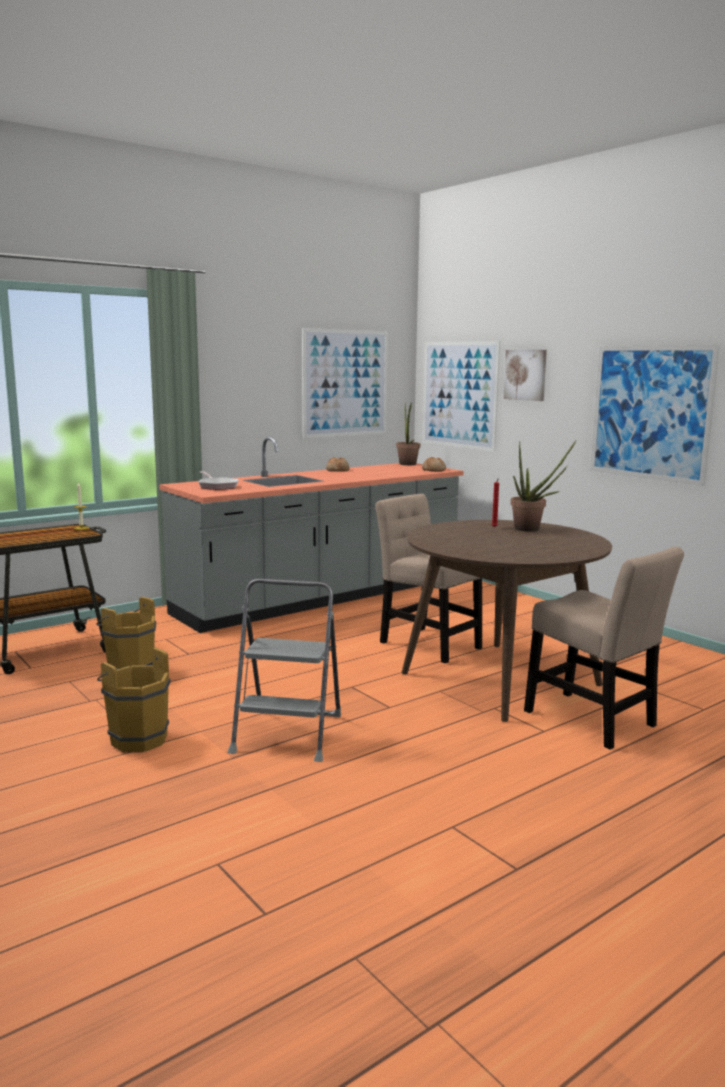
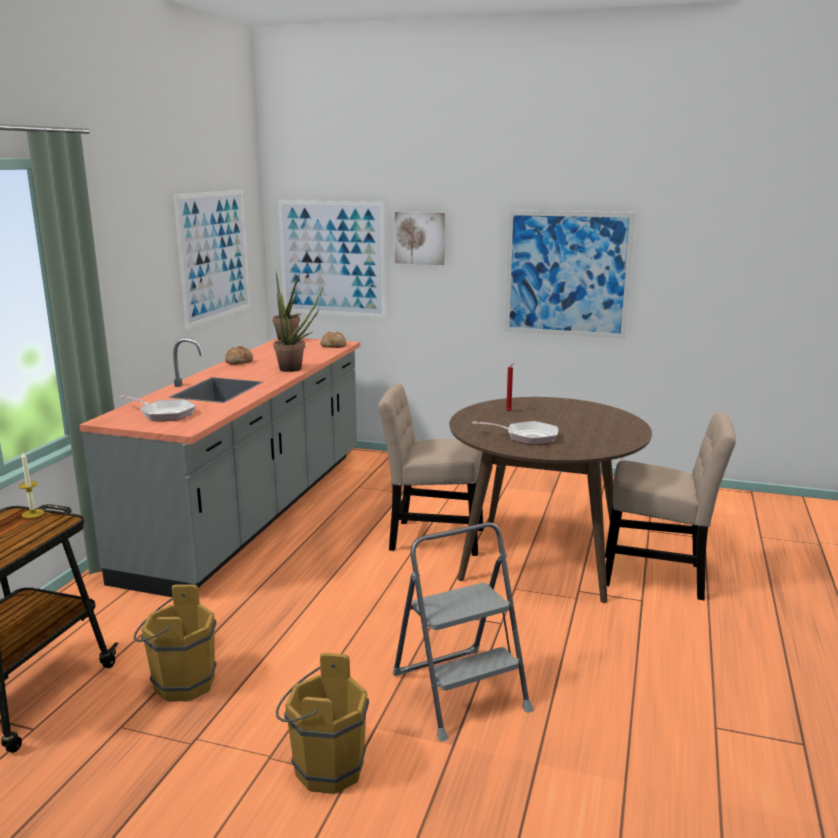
camera: 35 degrees left, 5 degrees up
potted plant [511,441,576,532] -> potted plant moved to [273,286,324,372]
none -> frying pan [472,421,558,445]

